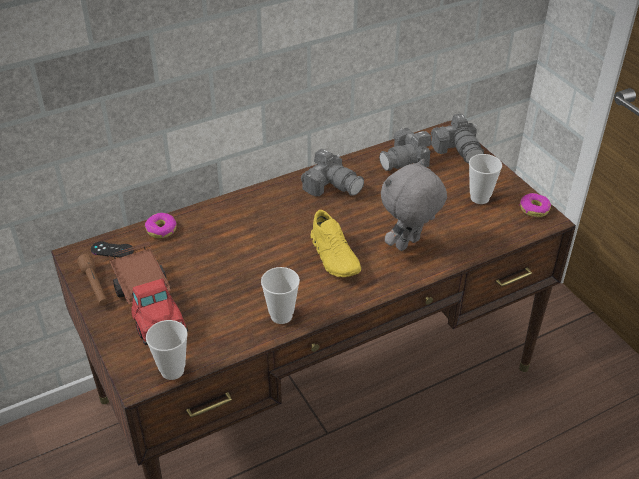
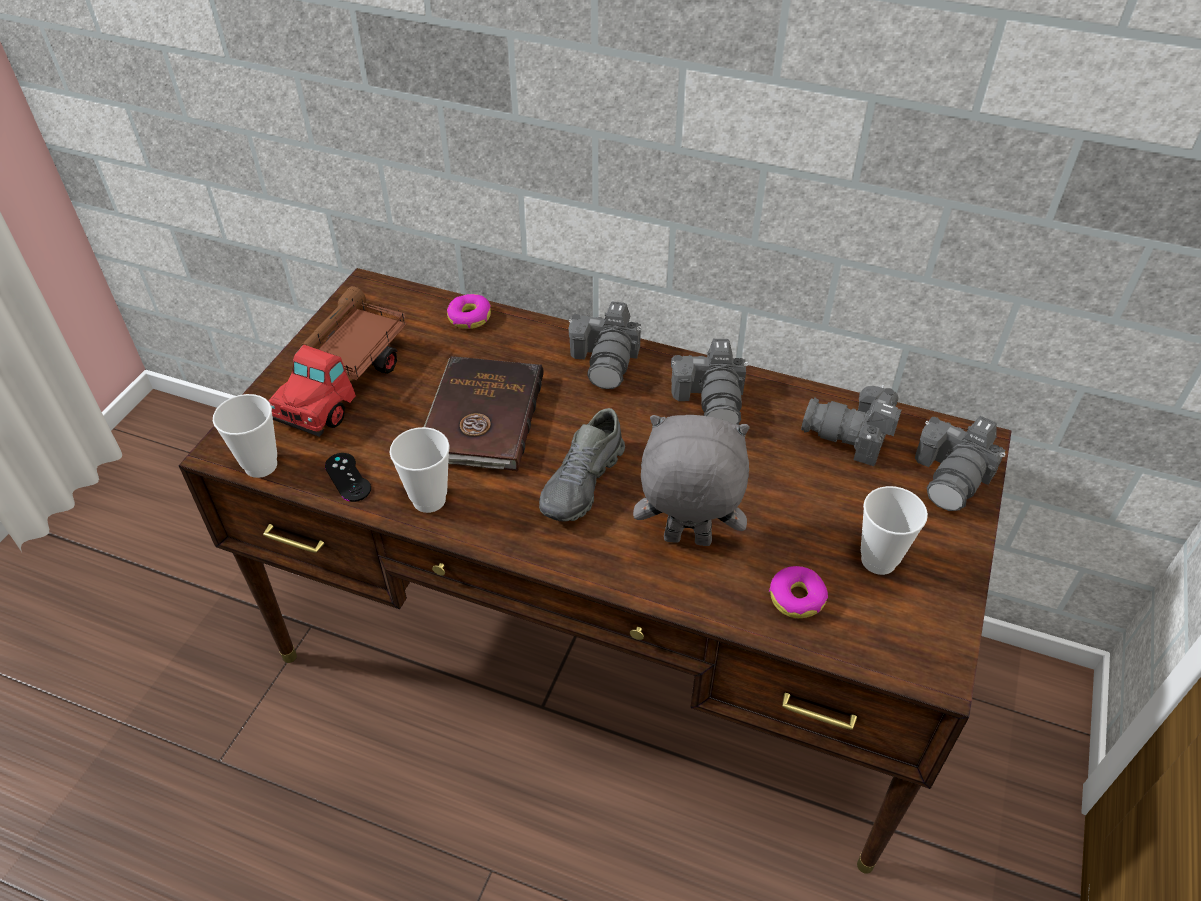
camera: 50 degrees right, 5 degrees up
black game controller [91,241,134,258] -> black game controller moved to [325,453,371,502]
yellow shoe [311,210,361,277] -> grey shoe [539,408,625,522]
donut [519,193,551,217] -> donut moved to [769,566,828,618]
none -> brown book [424,356,544,471]
none -> camera [569,301,642,389]

